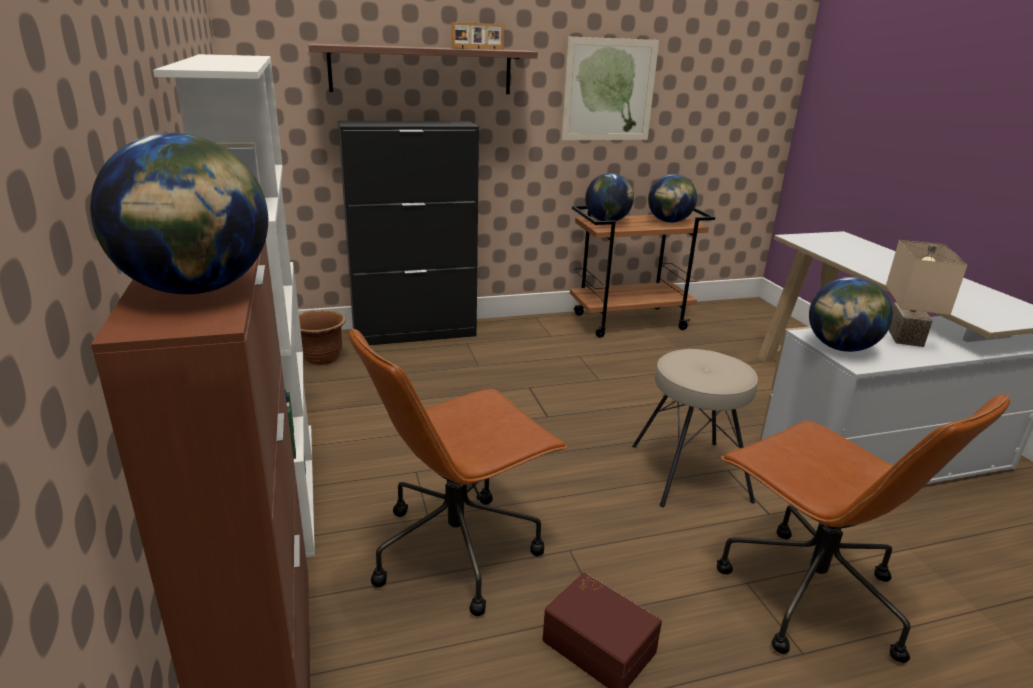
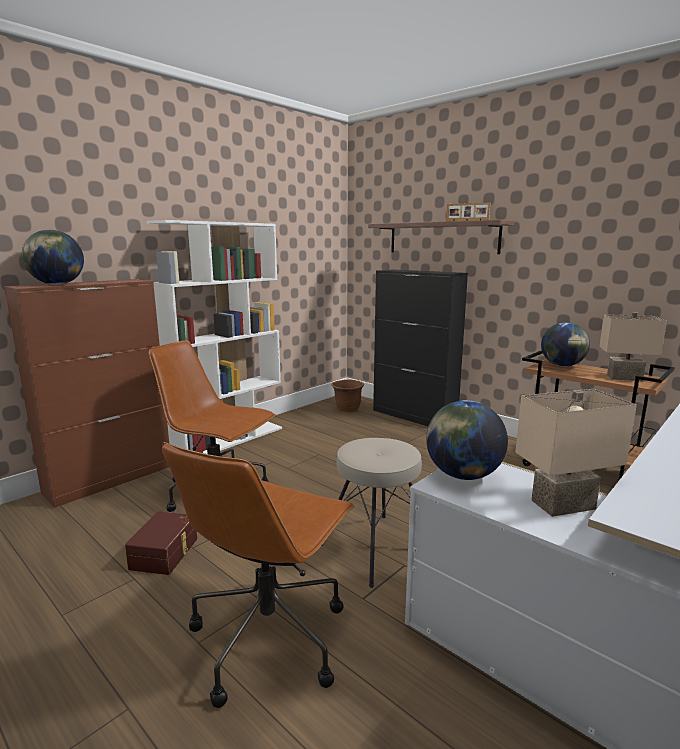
camera: 60 degrees right, 10 degrees down
picture [561,36,659,140] -> none
globe [648,174,697,223] -> beige table lamp [599,312,667,381]

